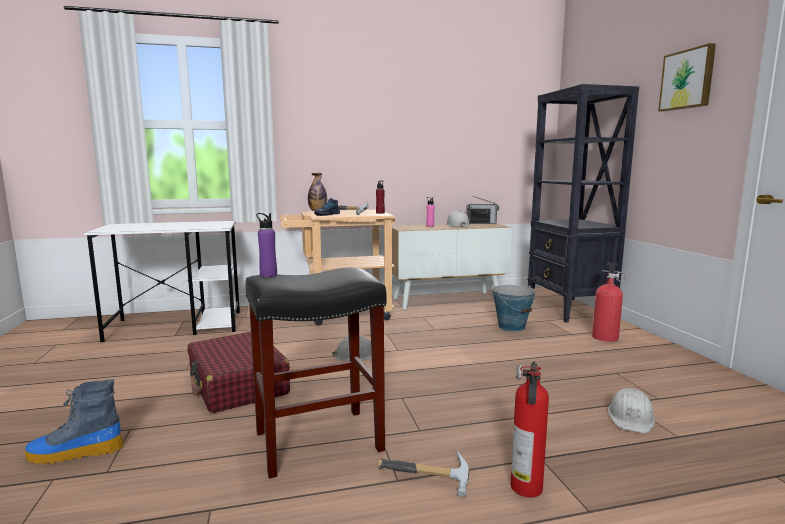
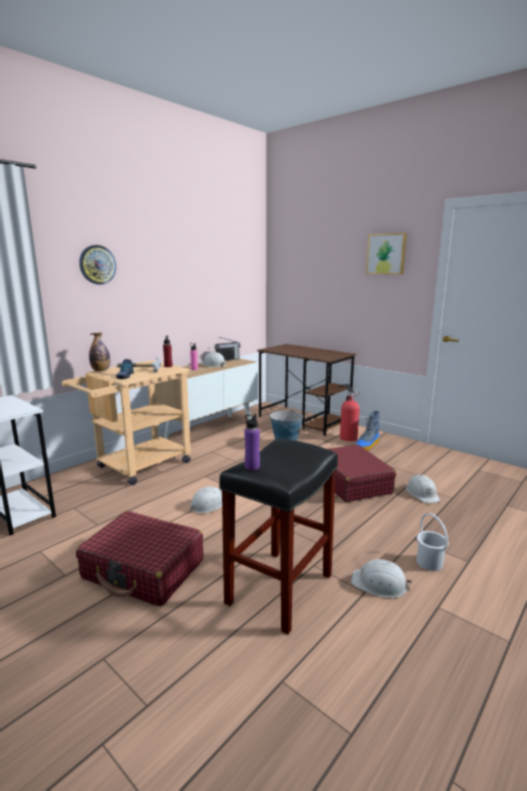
camera: 35 degrees left, 5 degrees up
boot [25,379,124,465] -> boot moved to [355,411,380,451]
hammer [377,451,469,497] -> white hard hat [351,559,412,598]
fire extinguisher [511,361,549,497] -> white bucket [417,513,449,571]
black bookcase [528,84,639,323] -> brown desk [257,344,356,436]
none -> wall clock [79,245,116,285]
none -> red suitcase [328,445,396,502]

